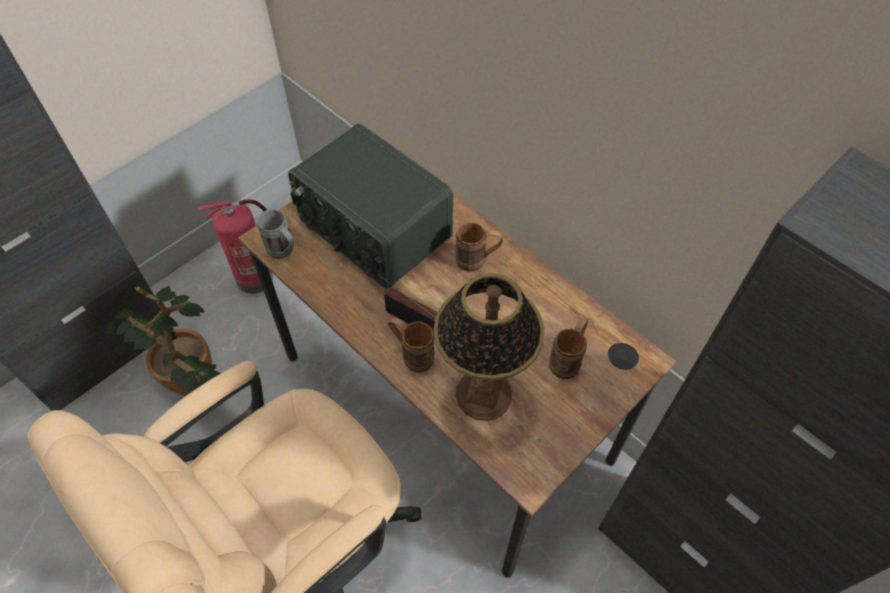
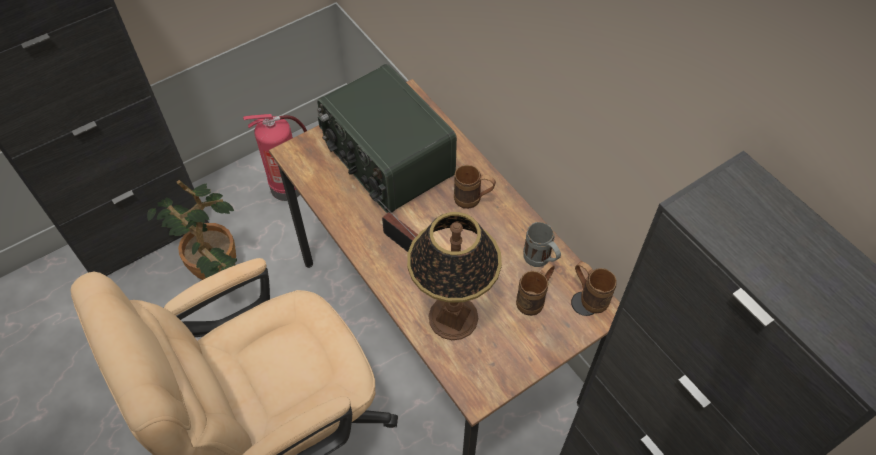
camera: 10 degrees right, 0 degrees up
grey mug [257,209,294,259] -> grey mug moved to [523,222,561,267]
brown mug [388,317,435,372] -> brown mug moved to [575,262,617,314]

